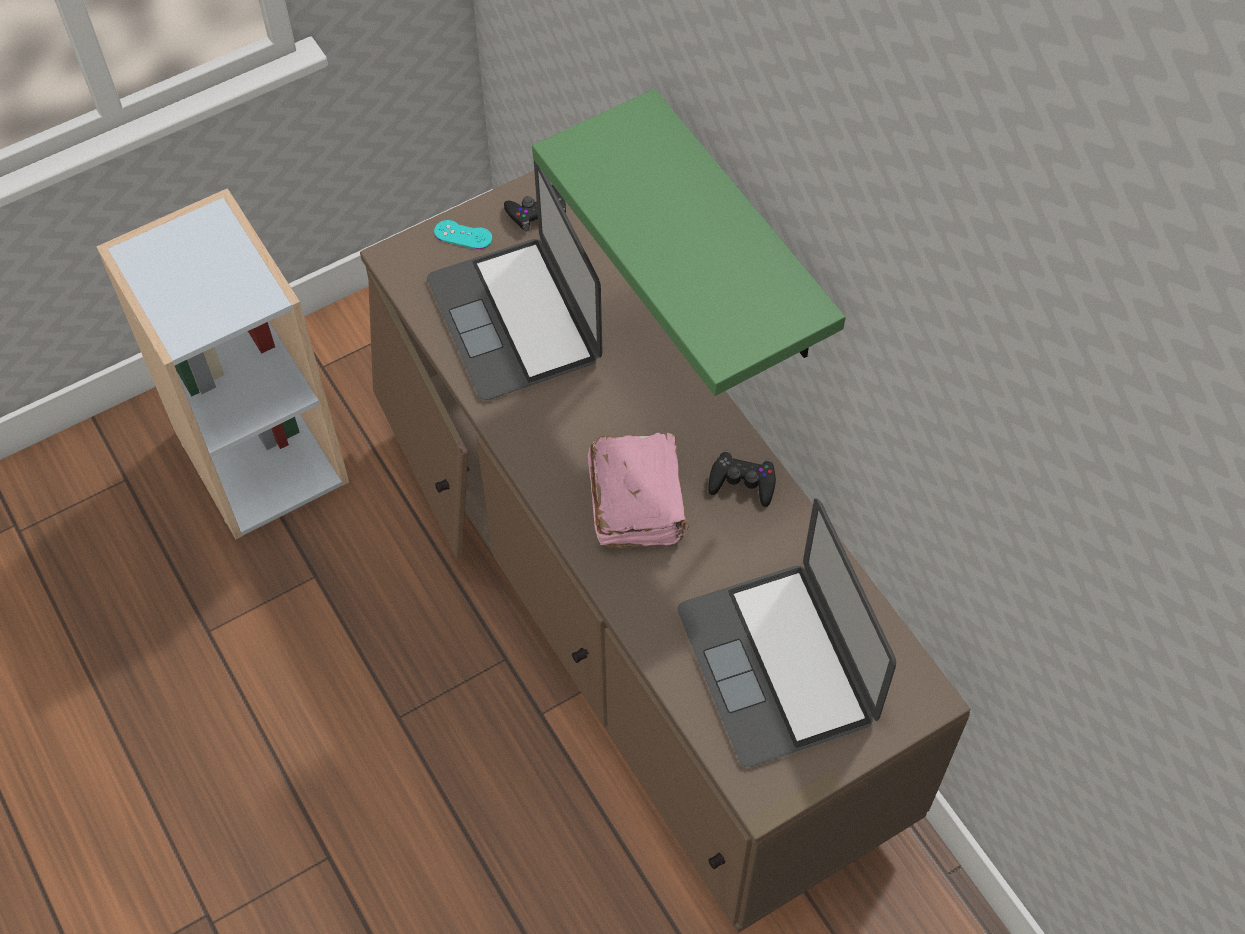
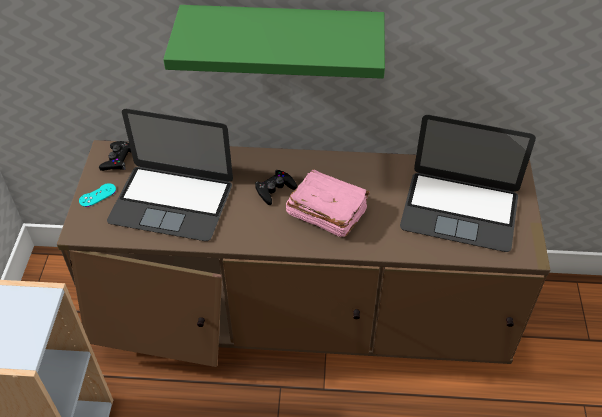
camera: 55 degrees left, 10 degrees down
black game controller [708,450,776,507] -> black game controller moved to [255,170,297,205]

